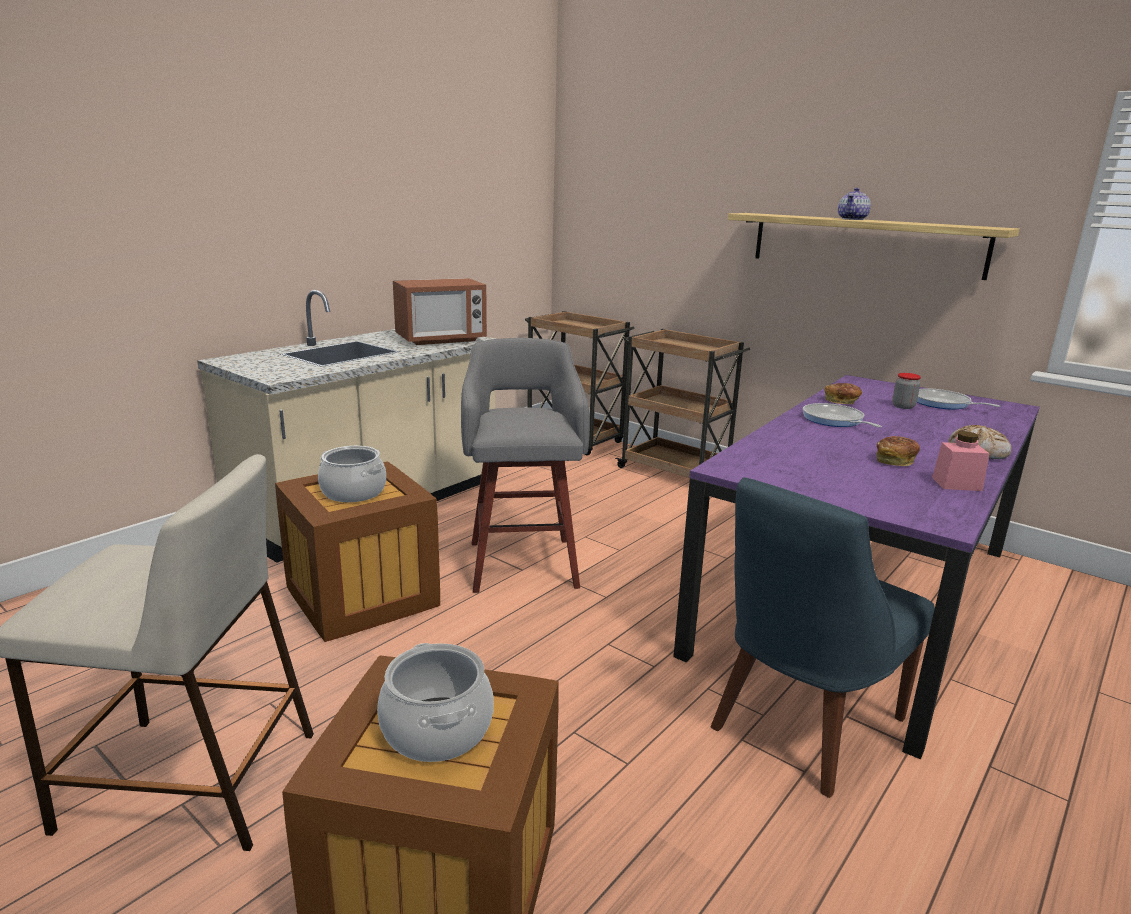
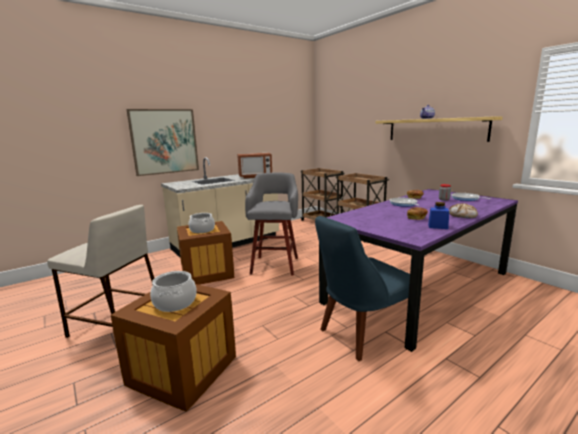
camera: 15 degrees right, 5 degrees down
pink jar [932,431,990,491] -> blue jar [428,202,449,229]
none -> picture [126,109,199,176]

